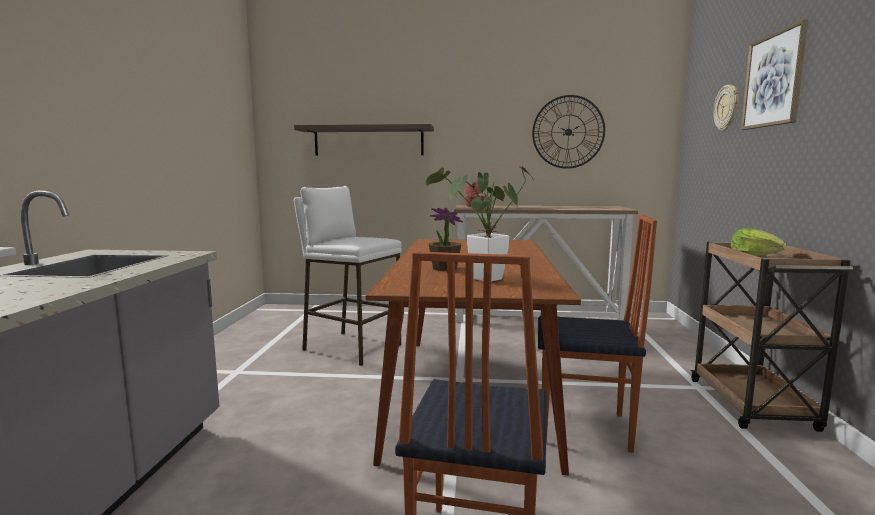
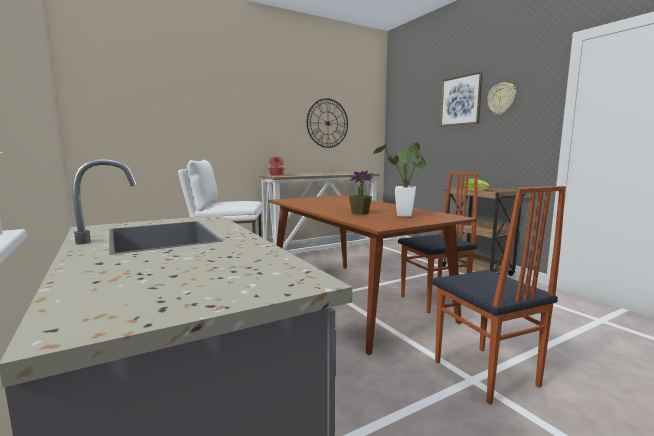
camera: 35 degrees left, 0 degrees up
shelf [294,124,434,156] -> none
wall clock [713,85,738,131] -> wall clock moved to [487,82,517,115]

